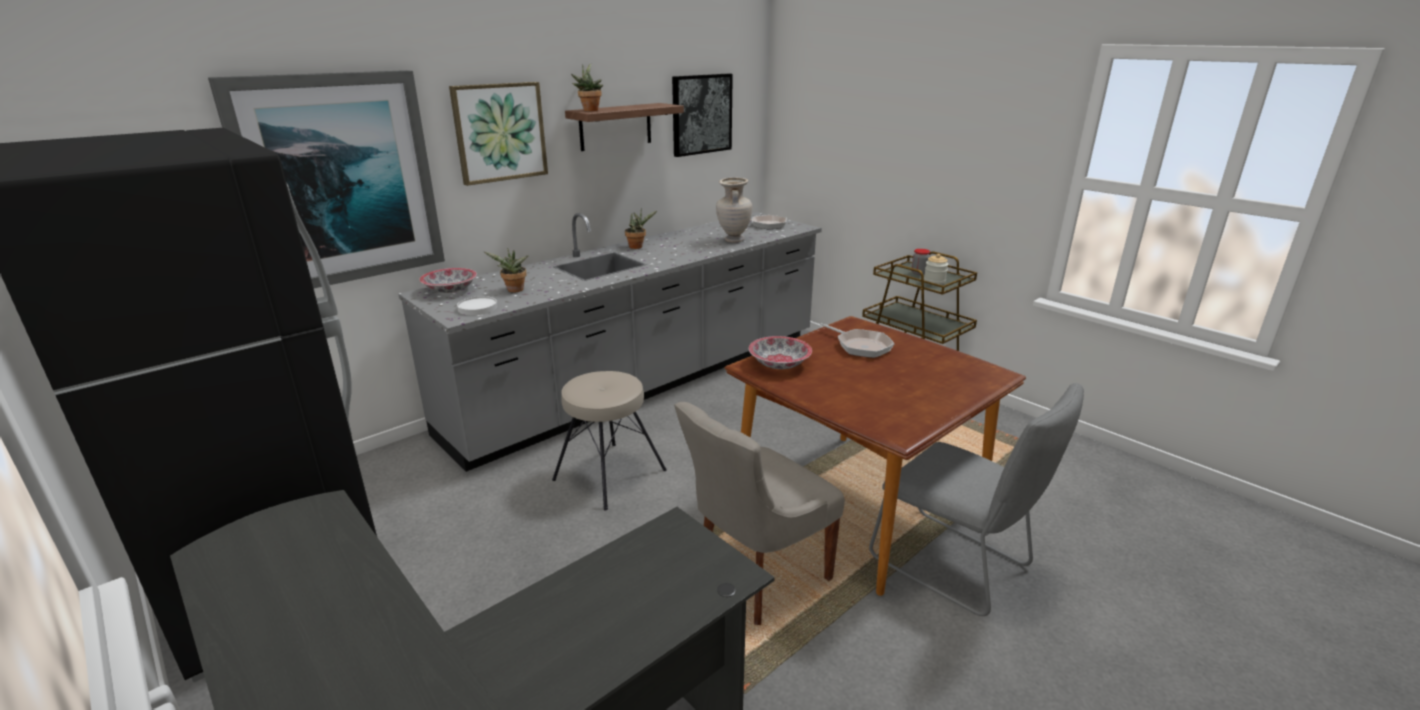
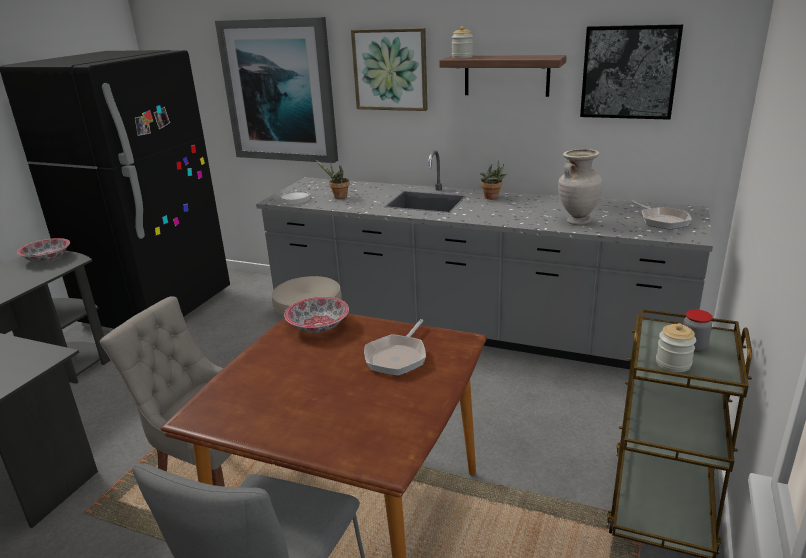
camera: 65 degrees right, 0 degrees up
bowl [419,268,477,293] -> bowl moved to [17,238,70,262]
potted plant [571,63,603,111] -> jar [452,26,473,58]

